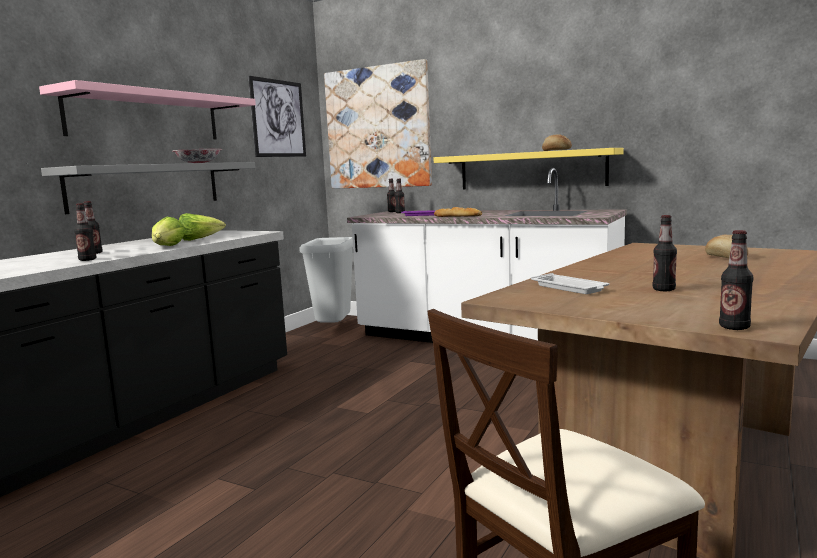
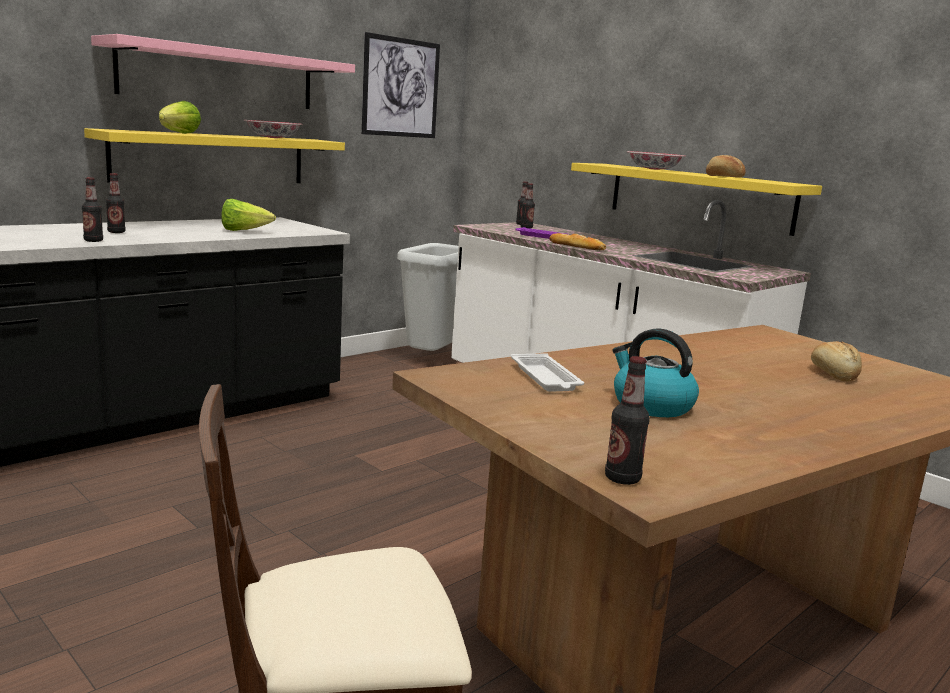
camera: 15 degrees right, 5 degrees up
grey shelf [41,162,256,214] -> yellow shelf [84,128,345,183]
lettuce [152,217,185,246] -> lettuce moved to [159,101,201,134]
picture [324,59,432,189] -> none
bottle [653,215,677,291] -> kettle [613,329,699,417]
none -> bowl [627,151,686,170]

